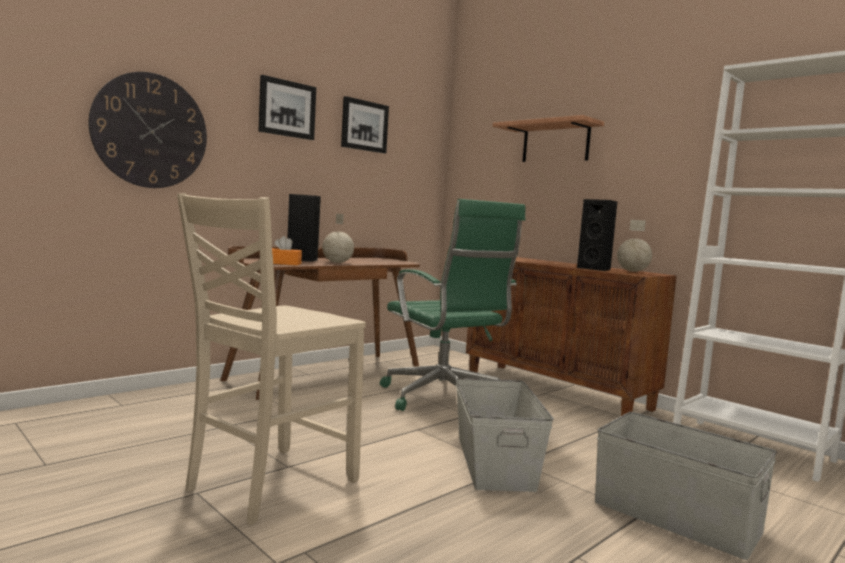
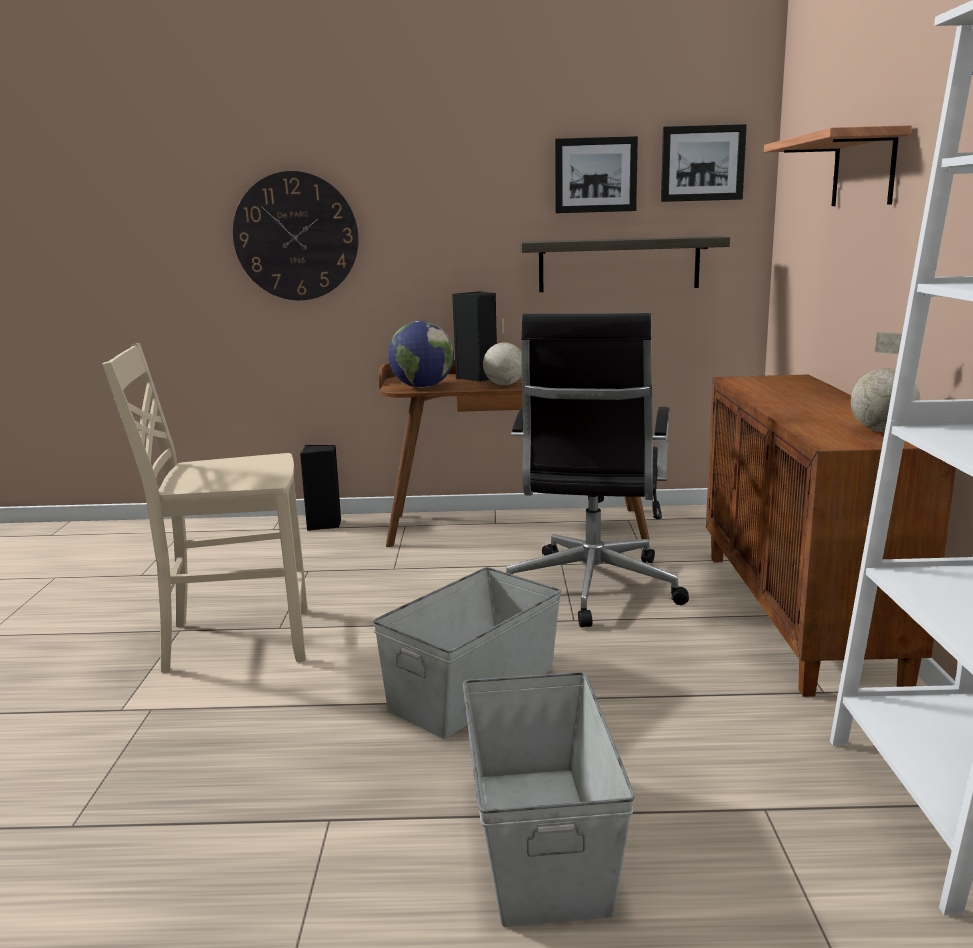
camera: 45 degrees right, 10 degrees up
picture [258,75,316,140] -> picture moved to [661,124,747,202]
orange tissue box [272,236,302,265] -> globe [388,321,454,388]
green office chair [380,199,525,411] -> black office chair [506,313,689,627]
black speaker [577,199,617,271] -> black speaker moved to [300,445,341,531]
none -> shelf [520,236,730,292]

